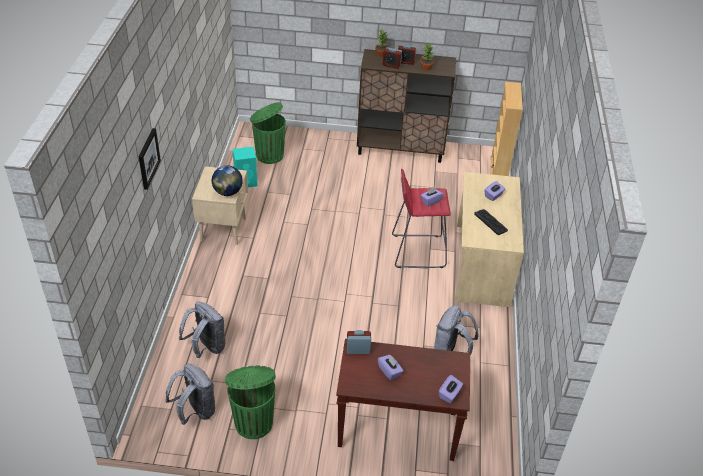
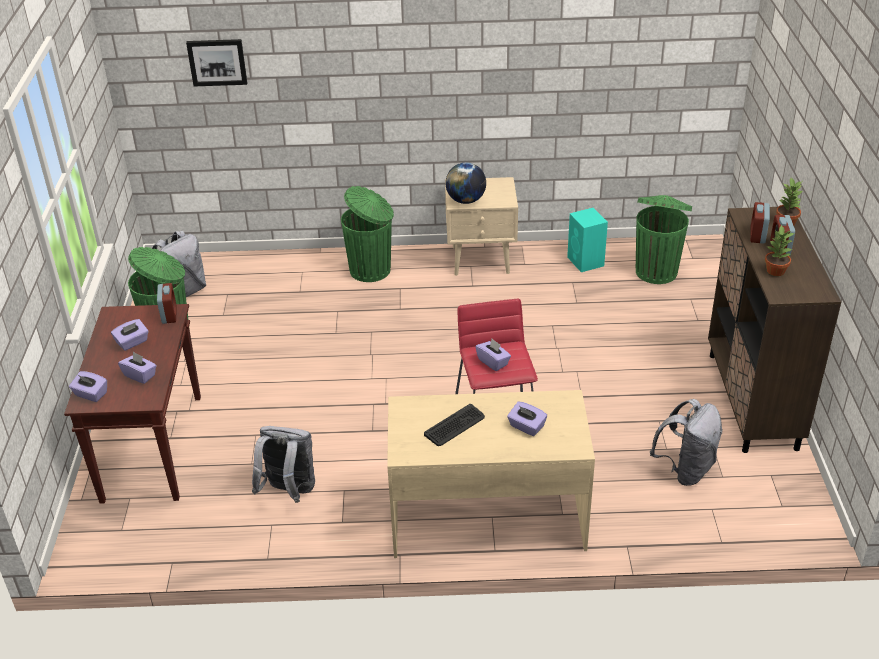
camera: 85 degrees right, 5 degrees down
picture [138,128,161,190] -> picture moved to [186,39,247,86]
grey backpack [179,302,225,358] -> grey backpack moved to [650,399,722,486]
beige bookcase [491,82,523,176] -> none
none -> purple tissue box [118,352,157,384]
none -> green trash can [341,186,394,282]

